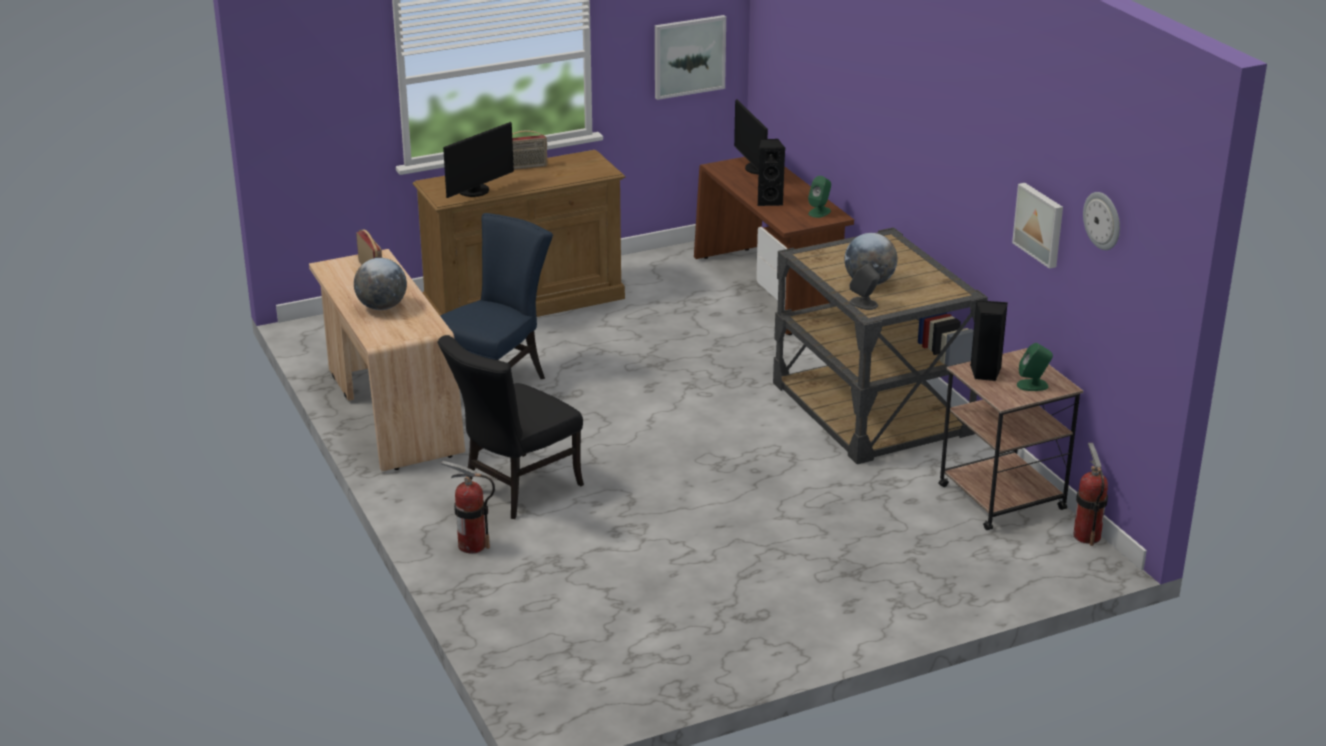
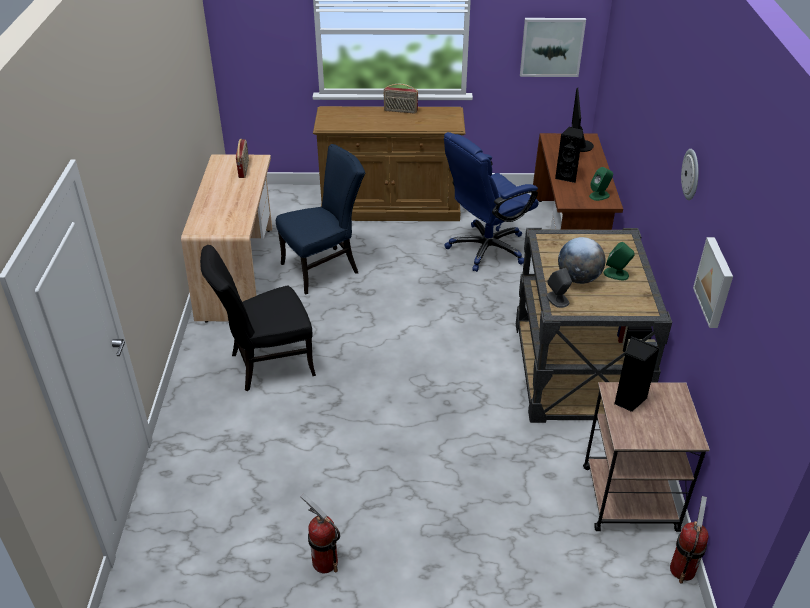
camera: 25 degrees right, 10 degrees up
globe [354,258,407,310] -> none
fire extinguisher [441,461,495,553] -> fire extinguisher moved to [300,494,340,573]
monitor [443,122,514,198] -> none
green speaker [1017,343,1053,391] -> green speaker moved to [604,242,635,280]
wall clock [1083,192,1120,250] -> wall clock moved to [681,149,699,200]
none -> blue office chair [444,132,539,272]

